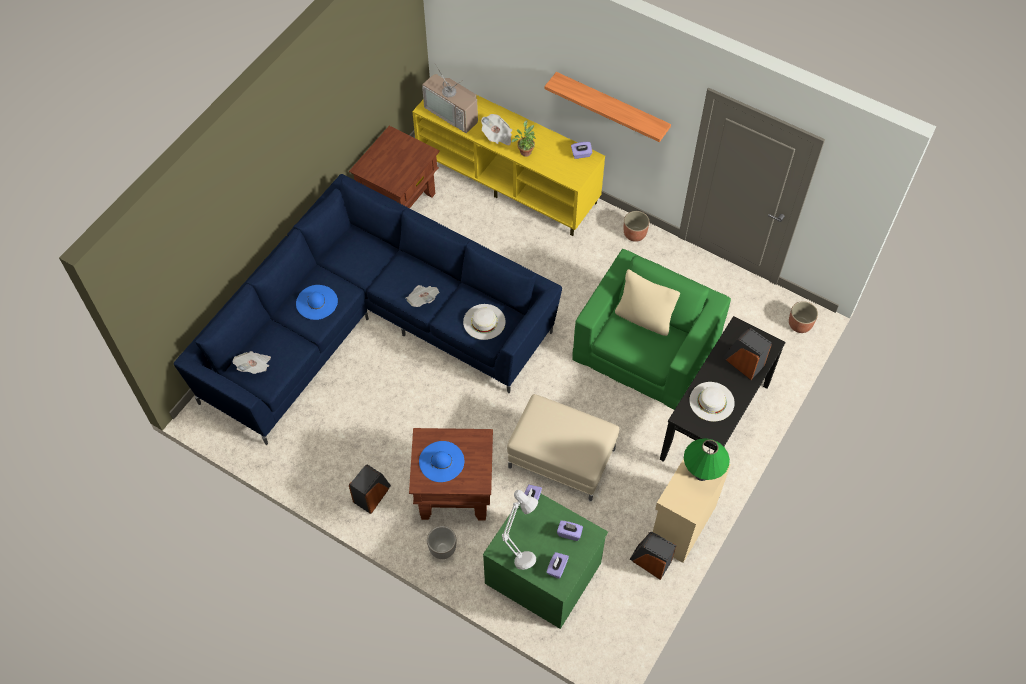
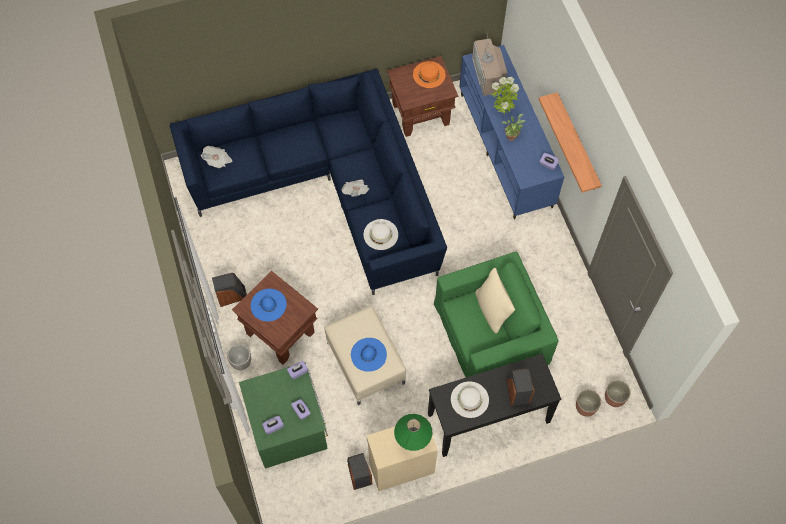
camera: 40 degrees right, 5 degrees up
blue hat [296,285,338,320] -> blue hat moved to [351,338,387,372]
yellow tv stand [412,95,605,236] -> blue tv stand [459,45,564,219]
newspaper [481,114,512,145] -> potted plant [491,77,519,114]
grey table lamp [502,490,538,570] -> none
planter [624,211,649,242] -> planter moved to [576,390,601,417]
none -> orange hat [413,61,445,88]

